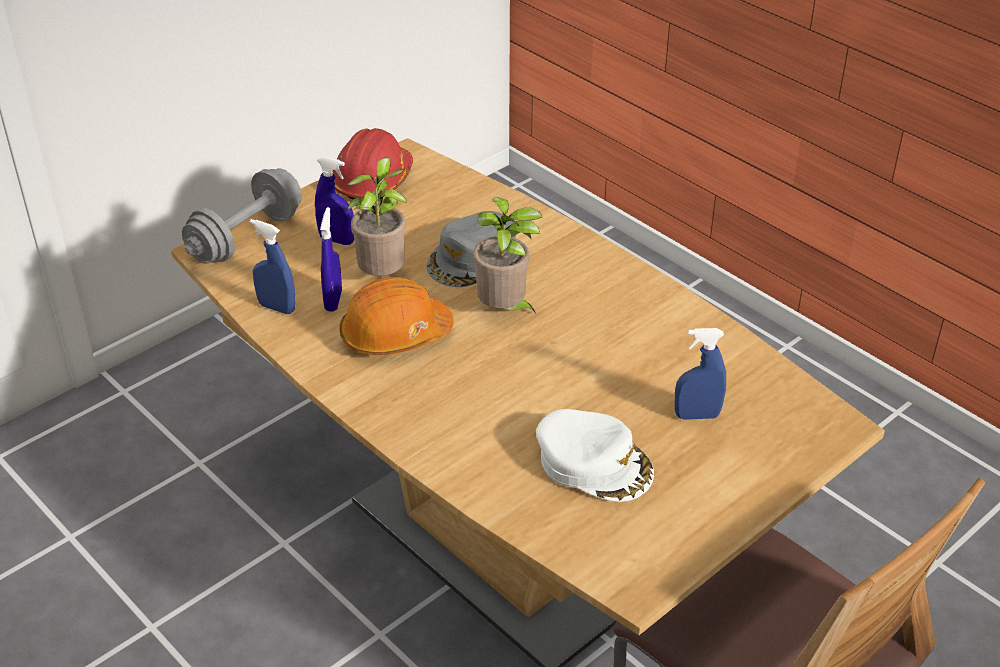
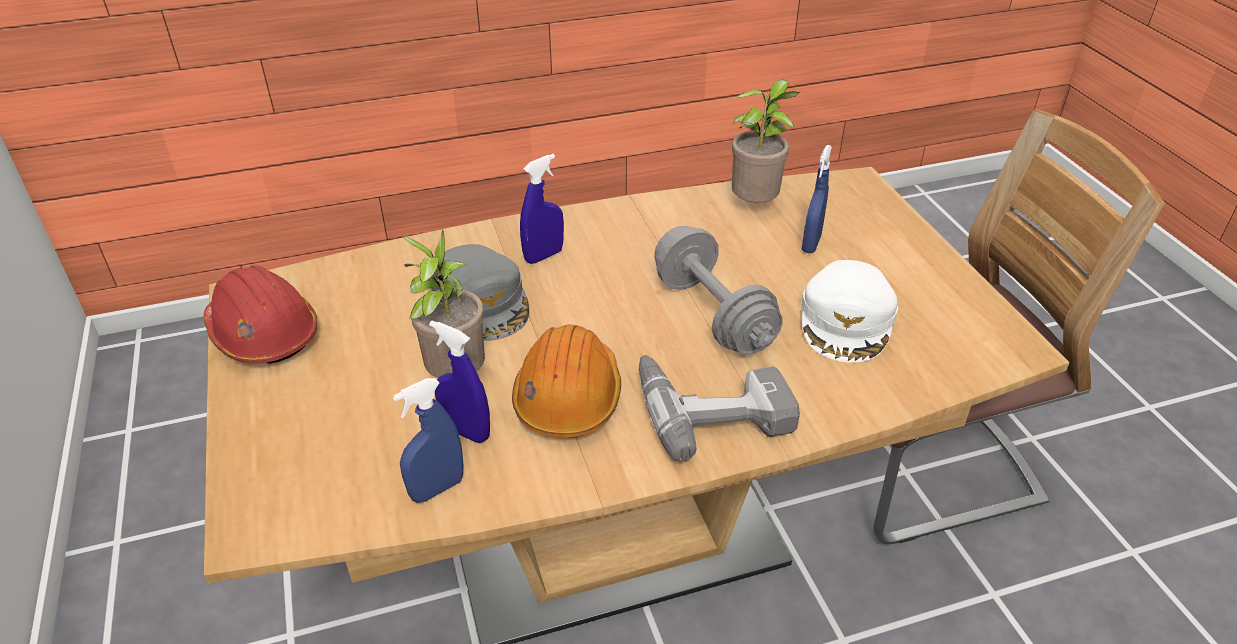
camera: 65 degrees left, 0 degrees up
grey dumbbell [182,168,302,264] -> grey dumbbell moved to [654,226,782,355]
blue spray bottle [315,156,354,245] -> blue spray bottle moved to [520,154,564,264]
potted plant [473,197,542,313] -> potted plant moved to [732,80,800,202]
white cap [536,409,654,502] -> white cap turned 135 degrees clockwise [801,260,898,363]
none -> power drill [639,355,800,462]

